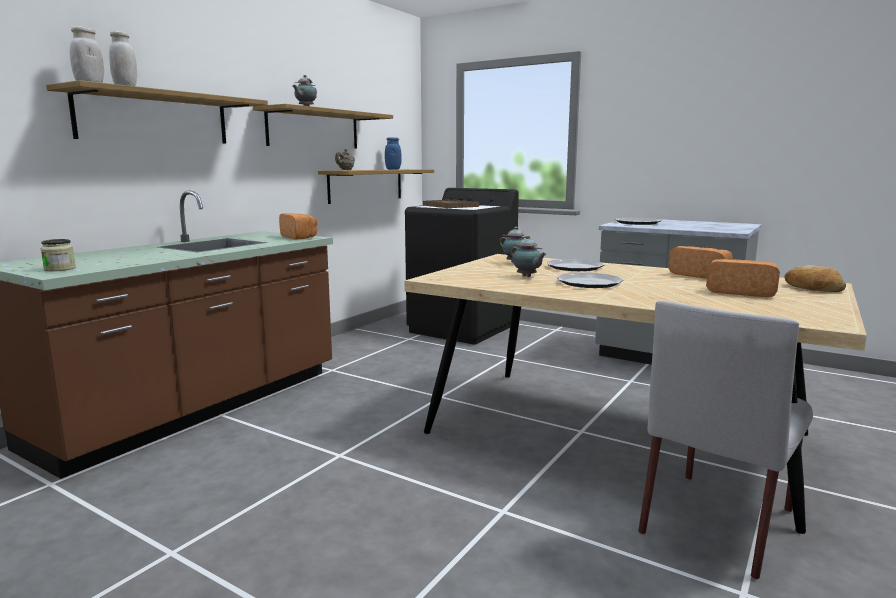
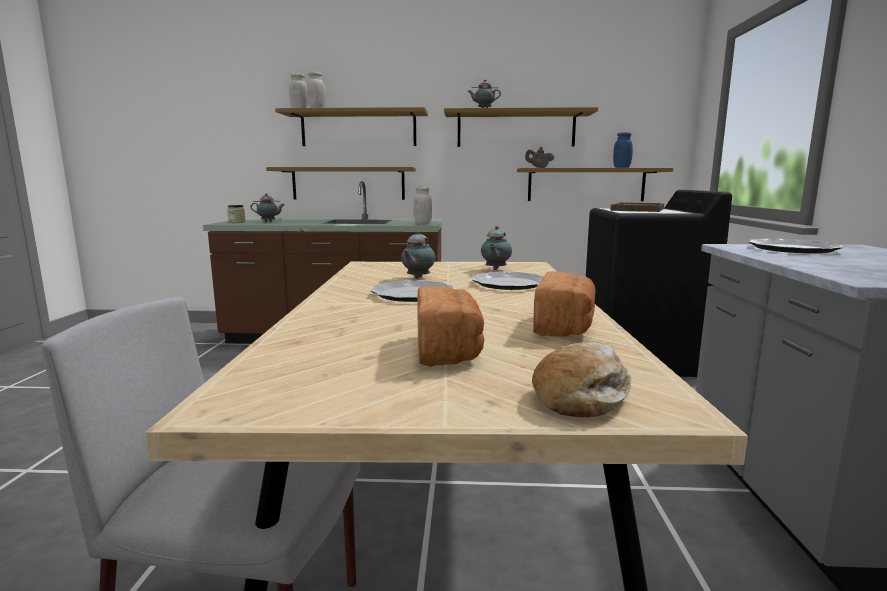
camera: 60 degrees right, 0 degrees up
bread [279,213,317,239] -> white jar [413,186,432,224]
none -> teapot [250,193,285,222]
none -> shelf [266,167,416,200]

